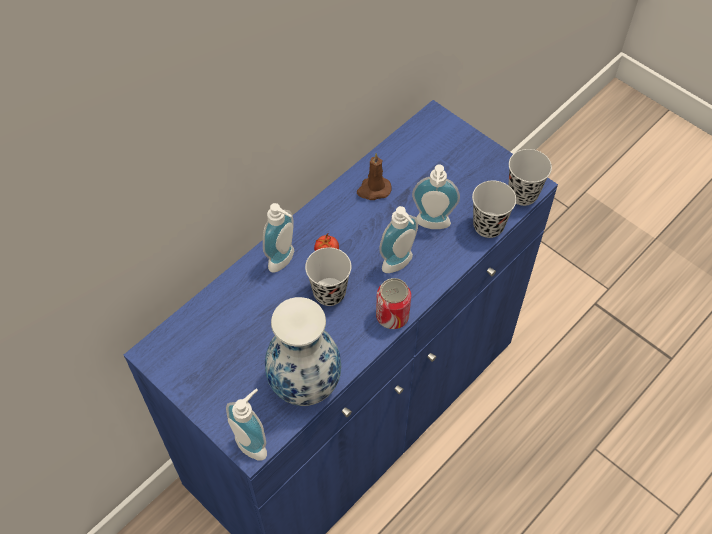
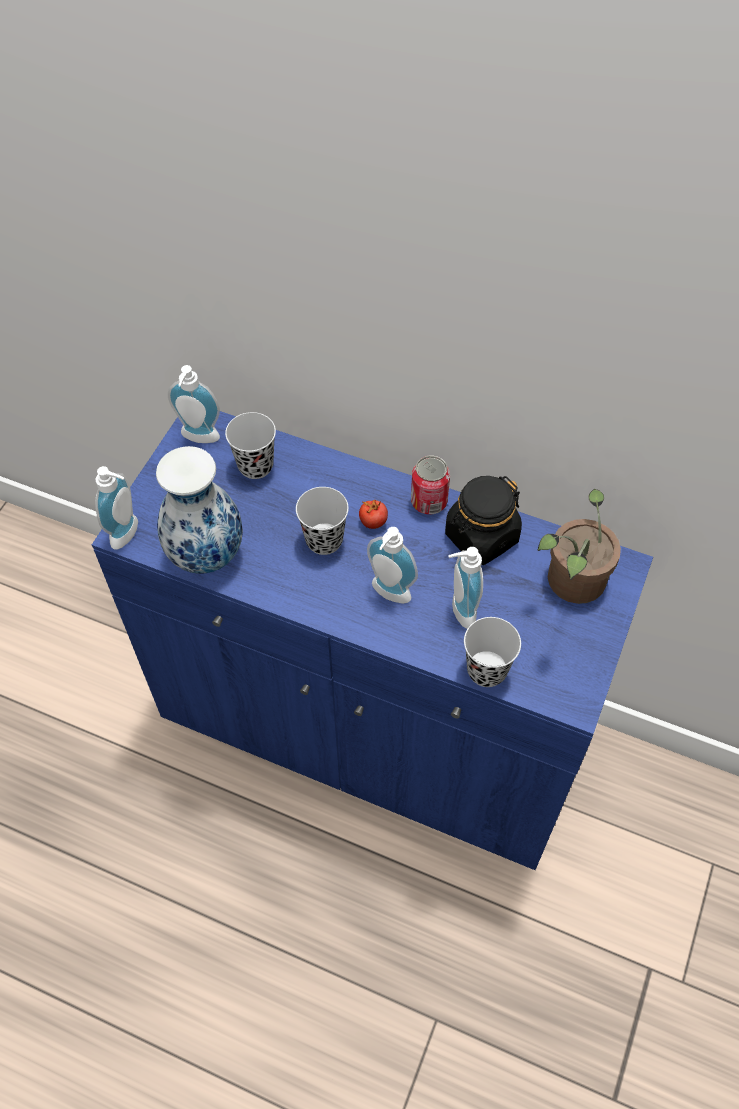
camera: 70 degrees right, 0 degrees up
soap dispenser [263,203,294,273] -> soap dispenser moved to [168,365,220,443]
brown candle [357,153,392,200] -> black jar [445,476,522,565]
can [376,278,411,329] -> can moved to [411,456,450,514]
black cup [508,149,552,206] -> black cup moved to [225,412,276,479]
none -> potted plant [537,489,621,604]

